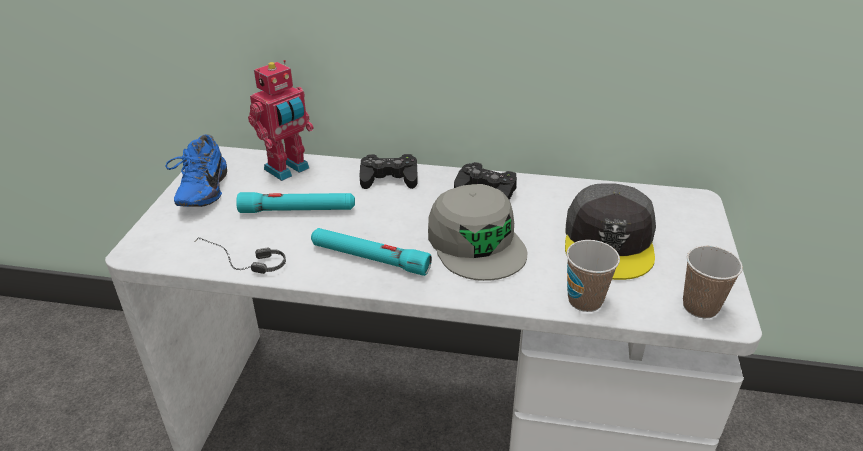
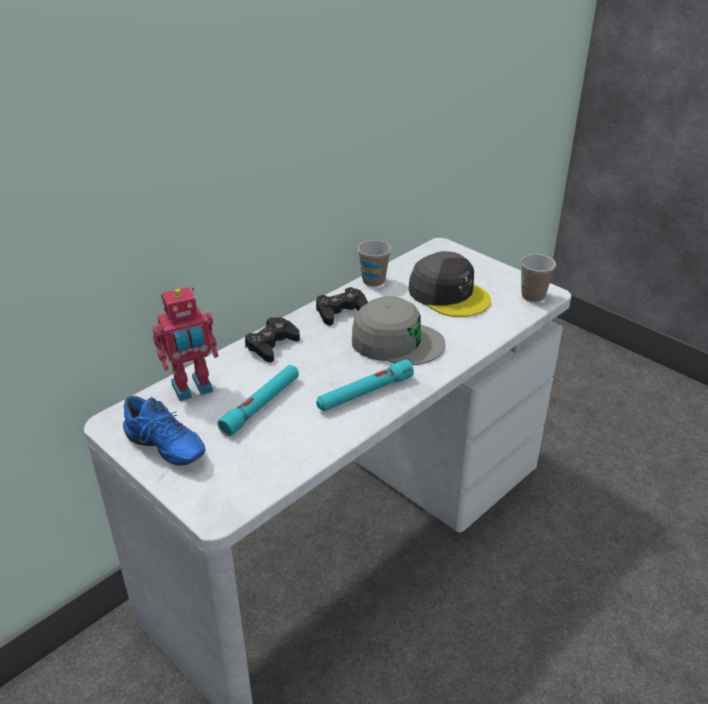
camera: 55 degrees left, 0 degrees up
headphones [196,237,286,274] -> none
toy robot [248,60,314,181] -> toy robot turned 75 degrees clockwise [152,287,218,401]
cup [566,240,620,312] -> cup moved to [358,240,391,287]

